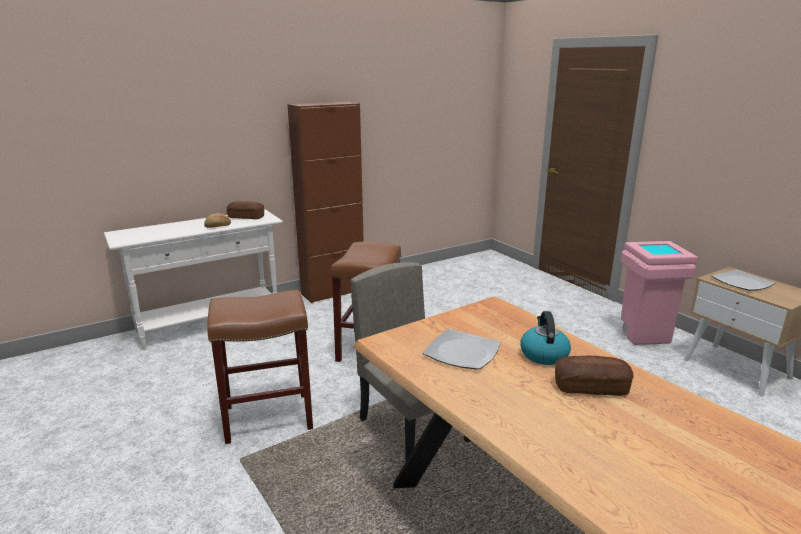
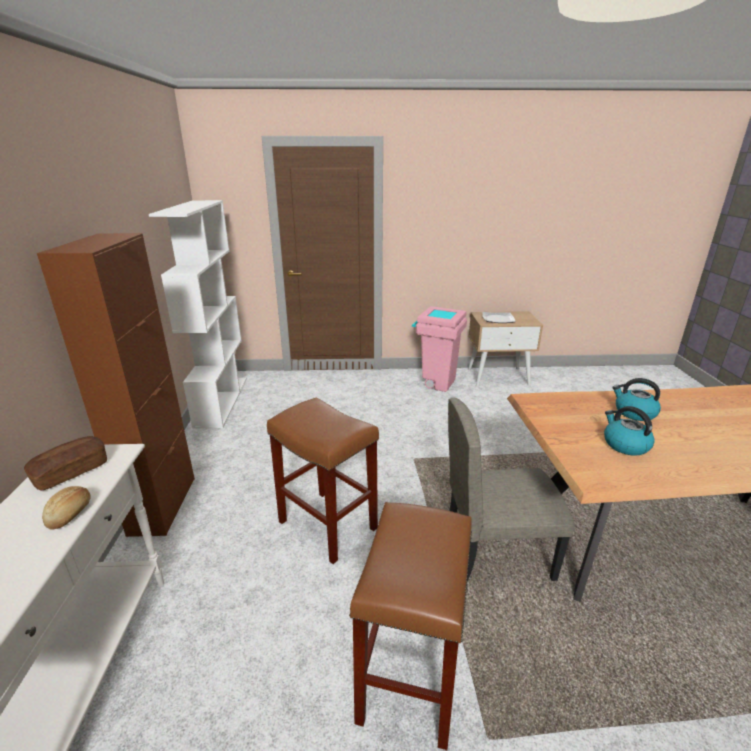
camera: 60 degrees left, 5 degrees up
plate [423,329,501,370] -> kettle [604,406,655,456]
bread [555,356,633,396] -> none
none -> white bookcase [149,200,247,429]

